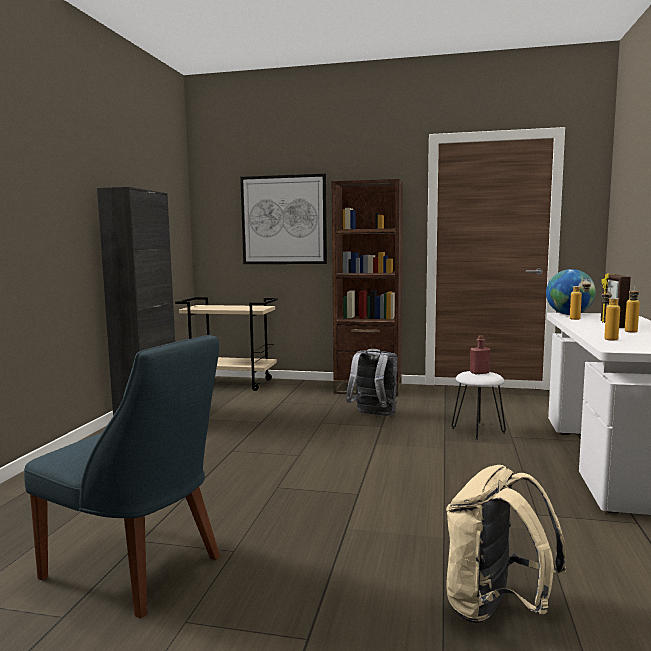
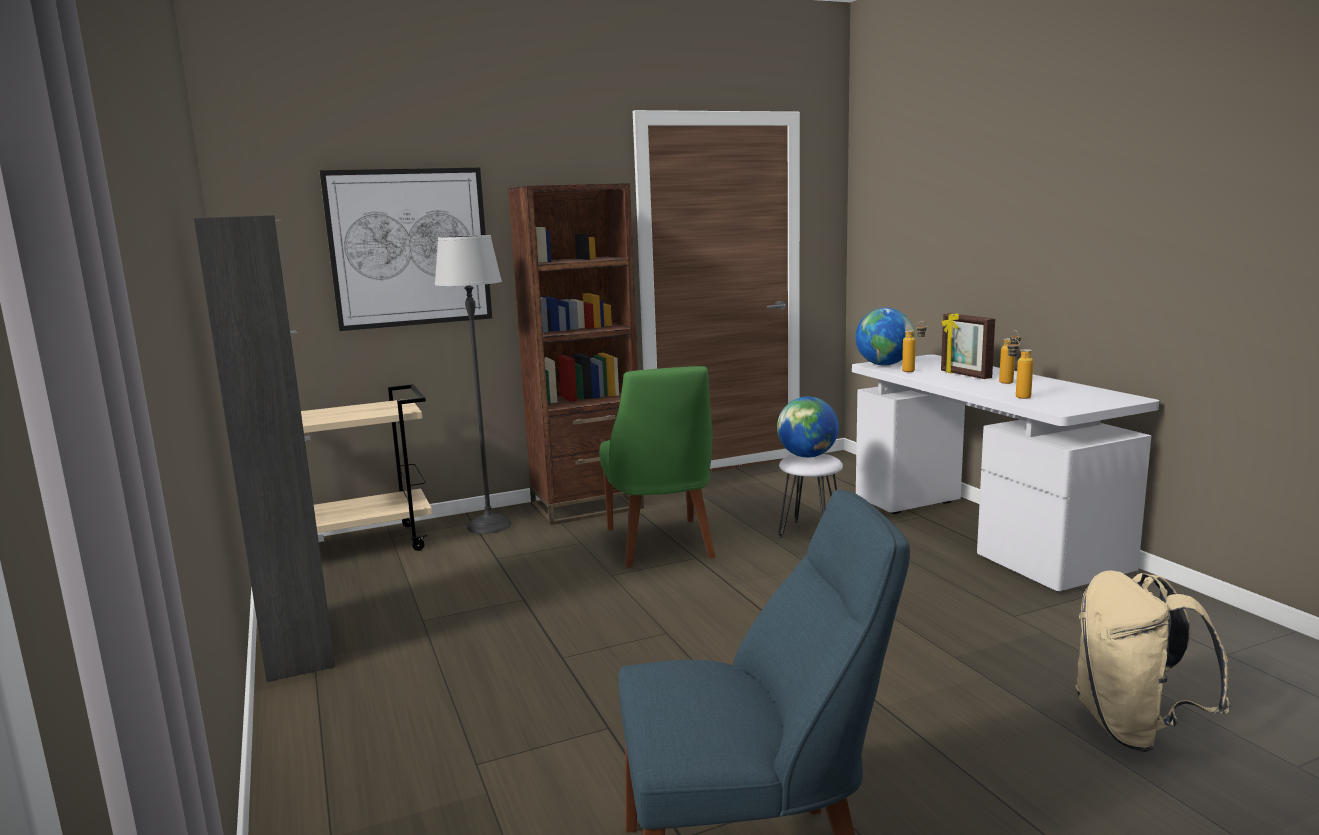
camera: 35 degrees left, 5 degrees up
grey backpack [346,349,398,416] -> green chair [600,366,715,568]
red bottle [470,335,491,375] -> globe [777,397,839,458]
none -> floor lamp [435,235,512,534]

